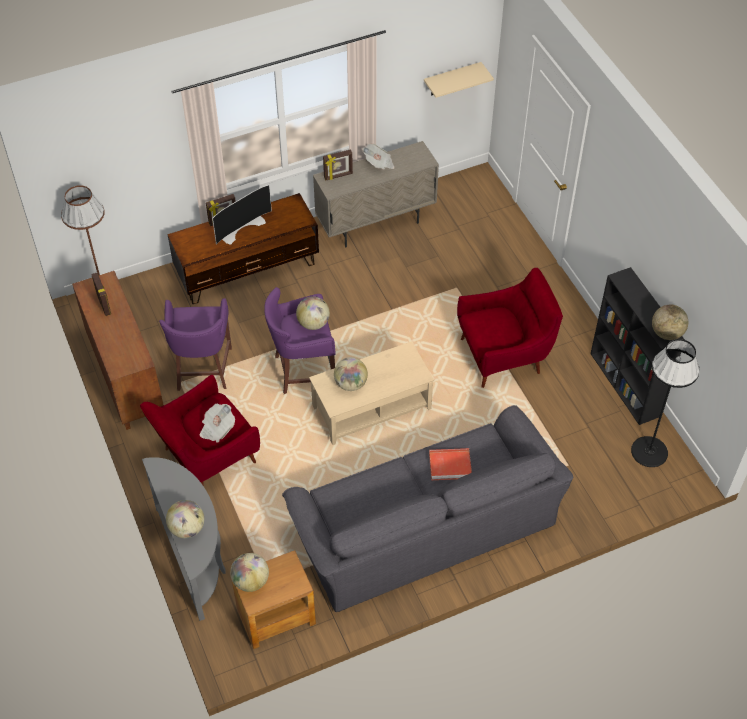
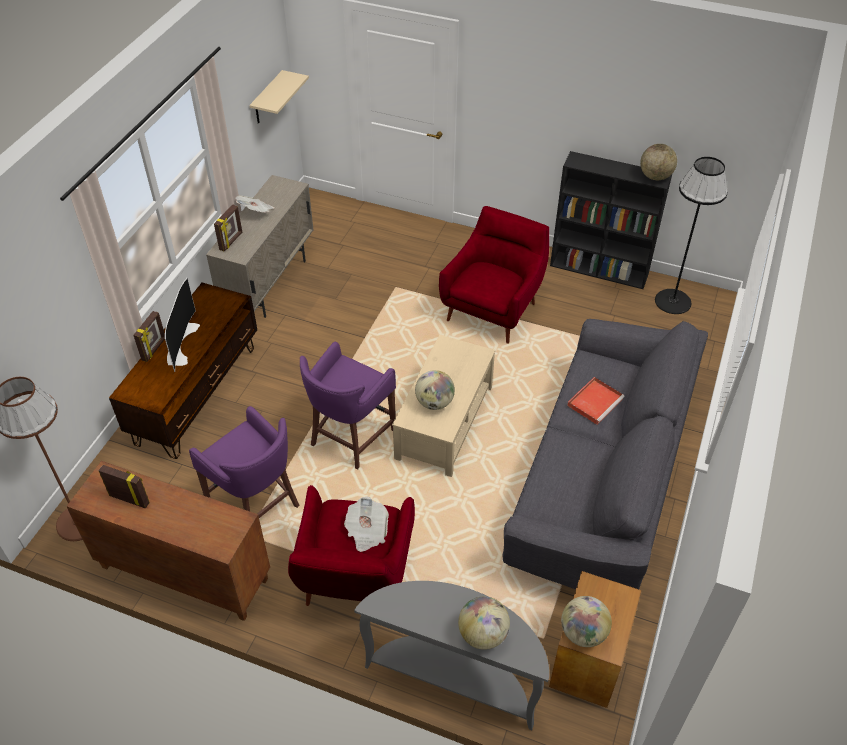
camera: 45 degrees left, 5 degrees down
globe [296,296,330,330] -> none

